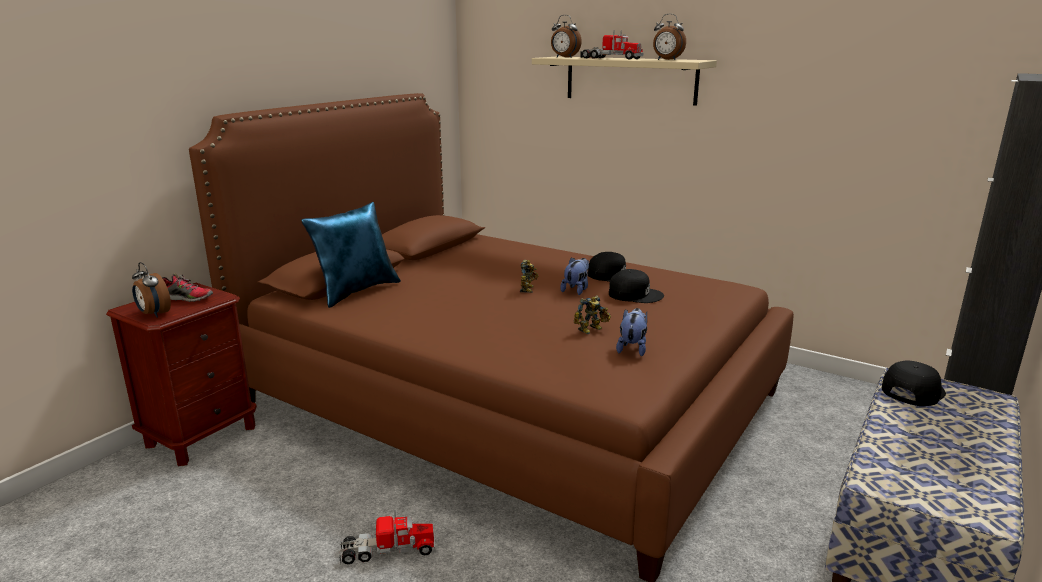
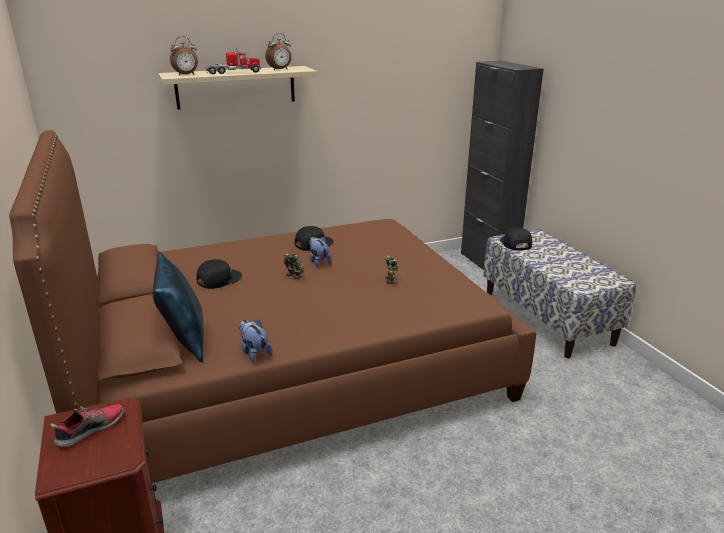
camera: 55 degrees left, 5 degrees up
alarm clock [132,262,171,318] -> none
toy truck [339,510,435,564] -> none
black cap [609,269,664,303] -> black cap moved to [196,259,242,289]
plush toy [616,308,647,356] -> plush toy moved to [239,320,273,363]

